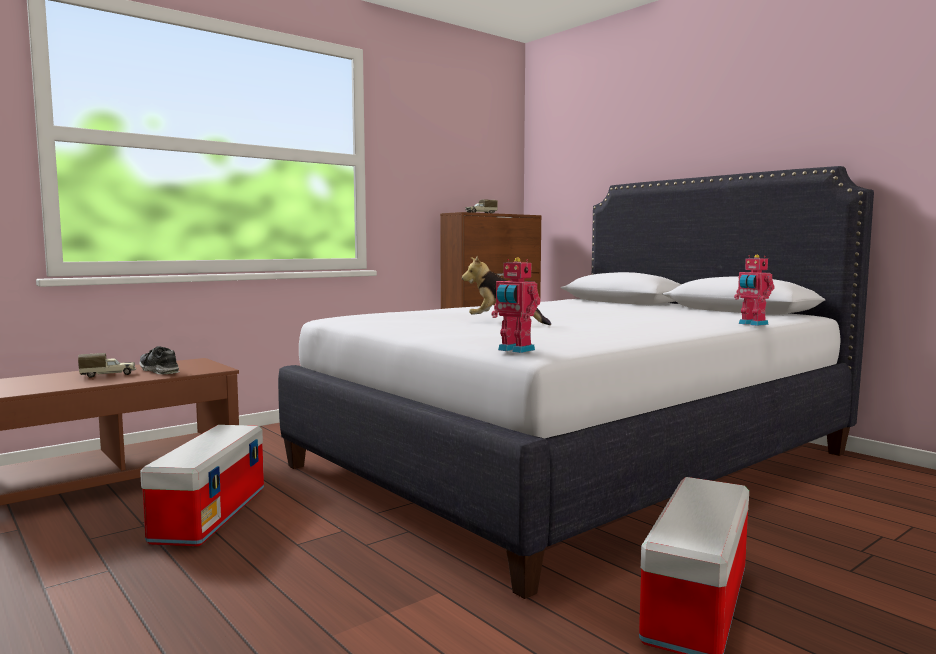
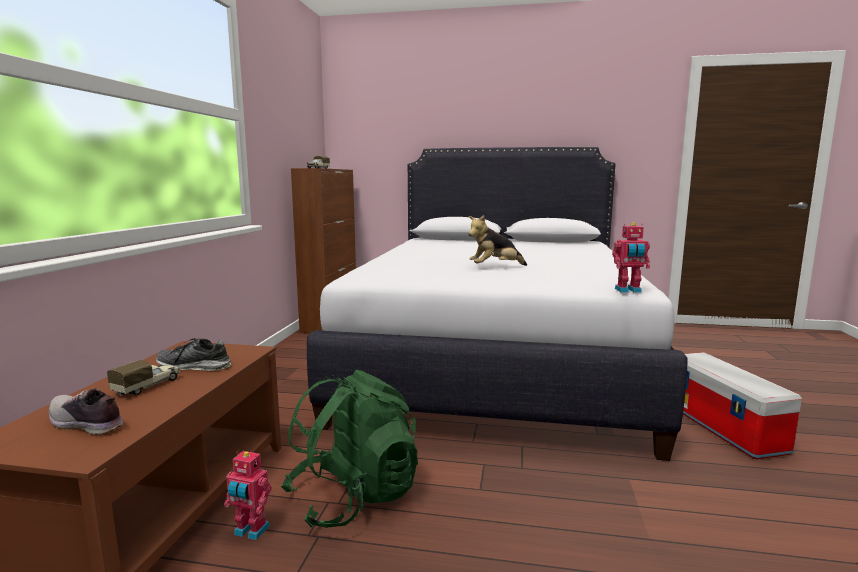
camera: 40 degrees left, 5 degrees up
storage box [140,425,264,546] -> green backpack [281,370,418,528]
toy robot [734,255,775,326] -> toy robot moved to [224,451,272,540]
none -> shoe [49,388,123,435]

